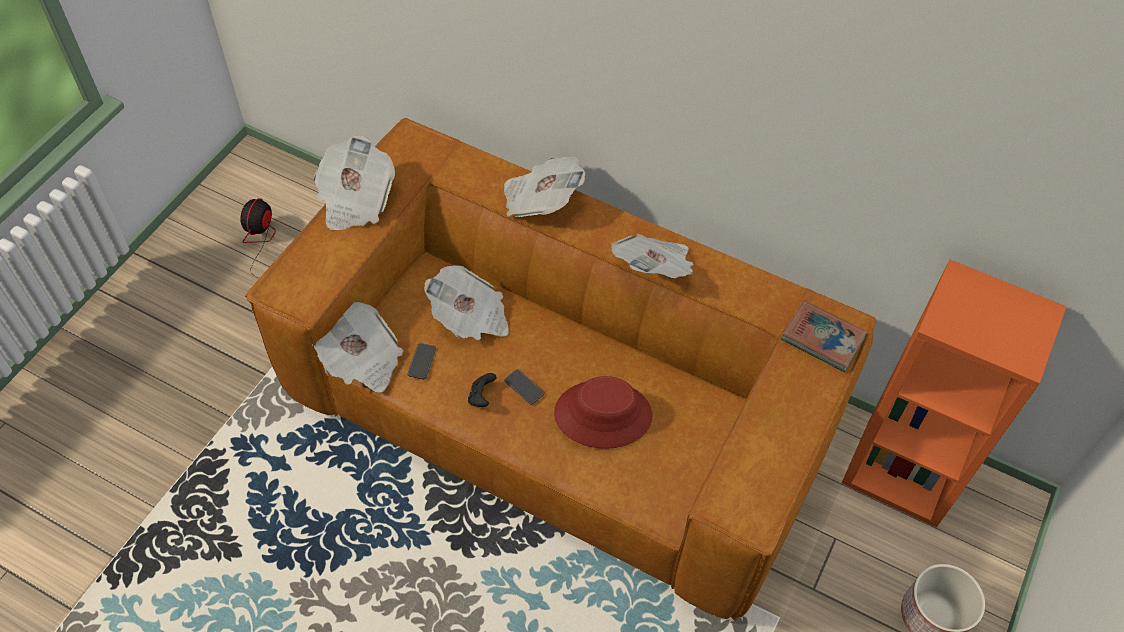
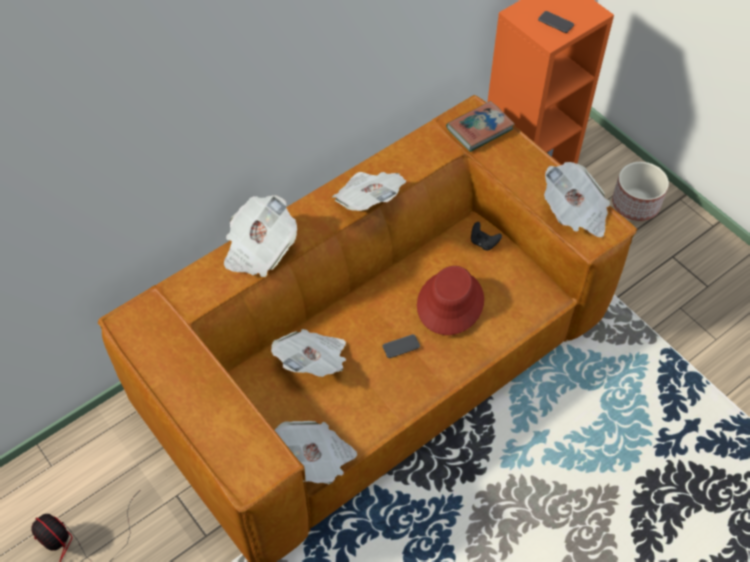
camera: 65 degrees left, 0 degrees up
newspaper [314,136,395,230] -> newspaper moved to [544,162,610,238]
phone [407,343,436,379] -> phone moved to [538,11,574,33]
black game controller [468,373,497,407] -> black game controller moved to [471,222,502,250]

